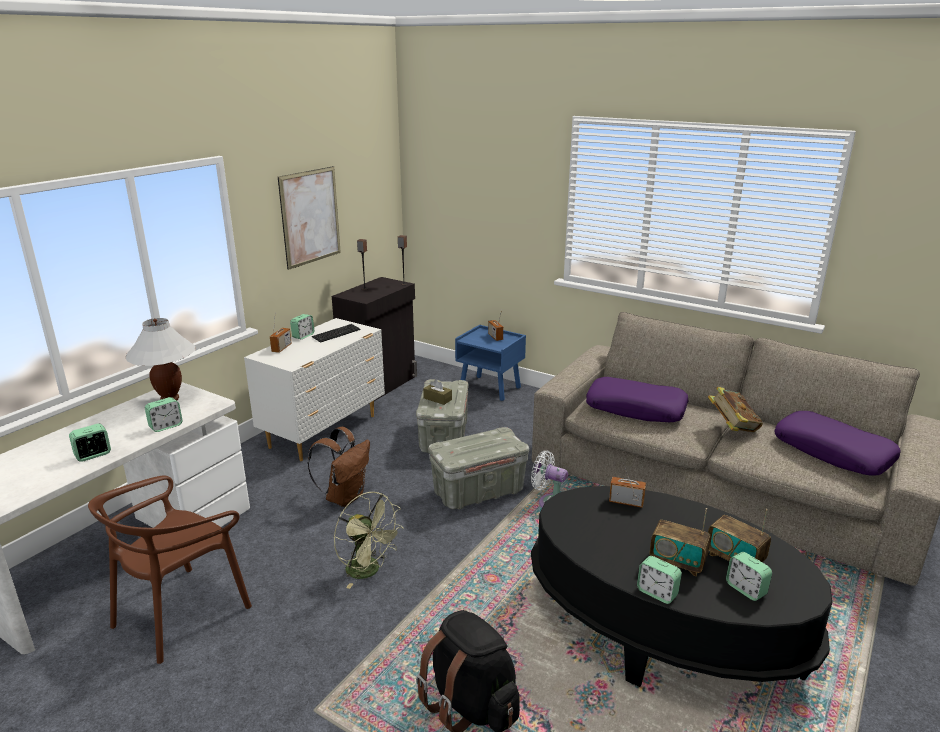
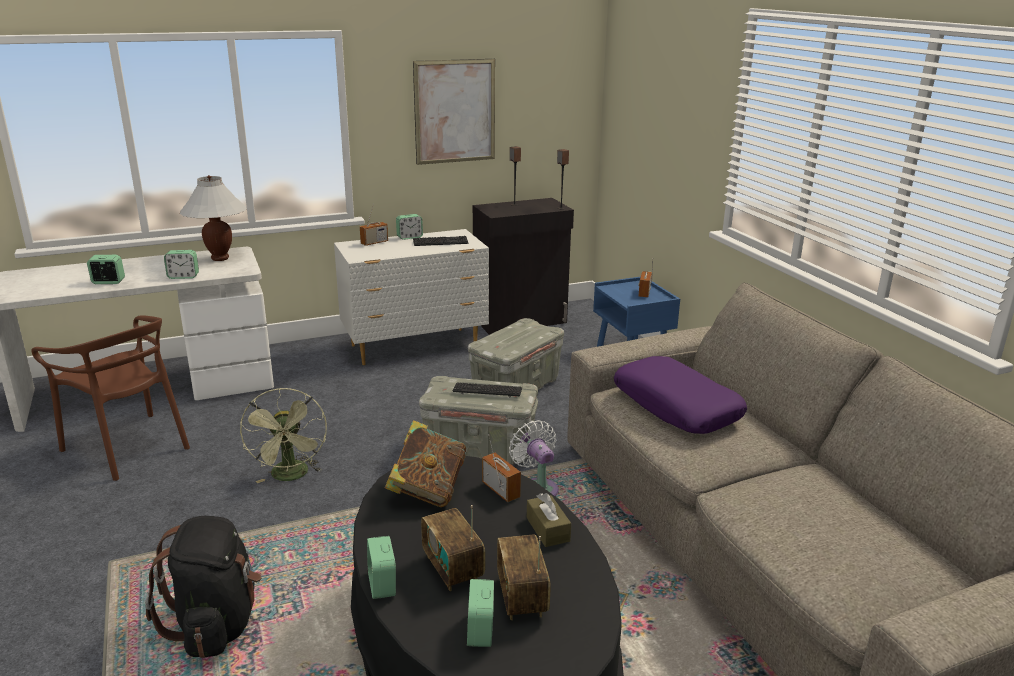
camera: 35 degrees right, 0 degrees up
brown chair [88,476,252,664] -> brown chair turned 120 degrees counterclockwise [31,315,190,481]
brown backpack [308,427,370,507] -> none
brown tissue box [423,379,452,405] -> brown tissue box moved to [527,493,571,547]
book [708,387,763,432] -> book moved to [385,420,466,507]
purple pillow [774,411,901,475] -> none
none -> keyboard [453,382,522,397]

